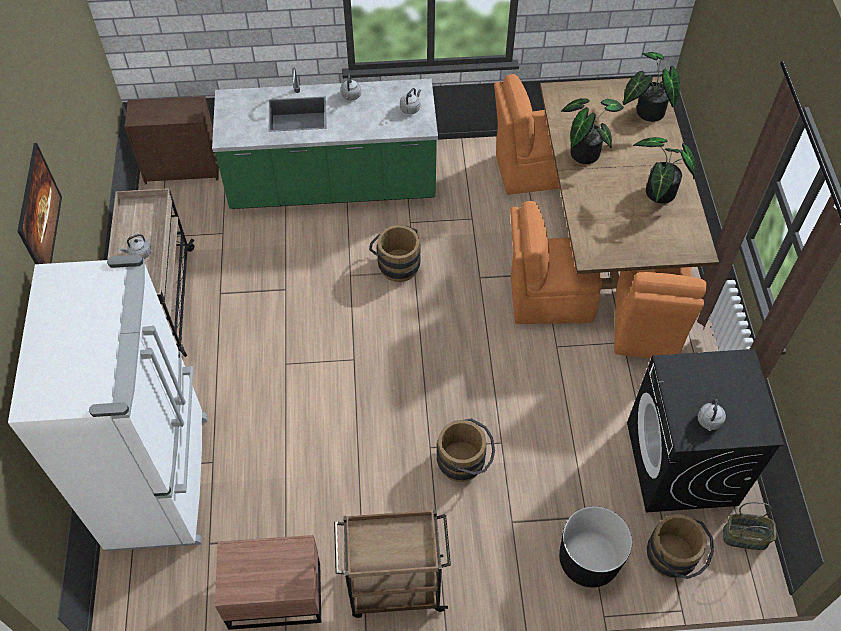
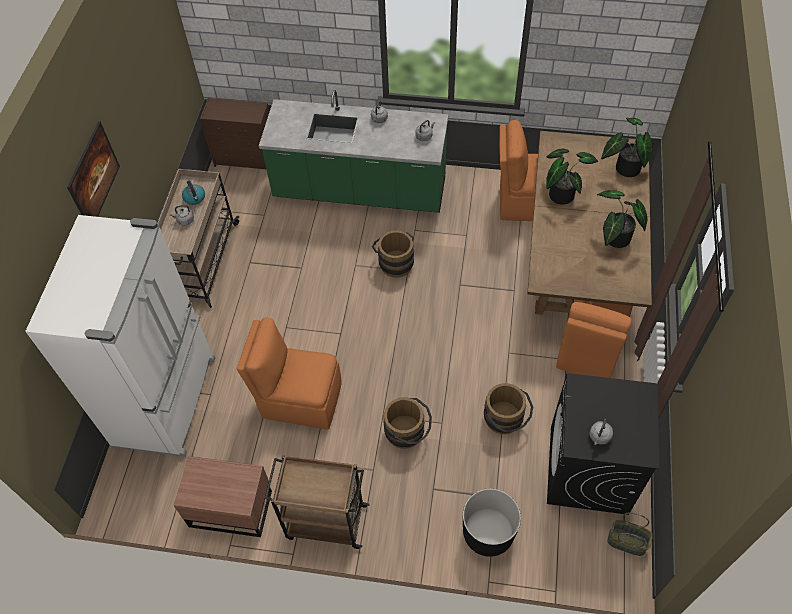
camera: 15 degrees right, 0 degrees up
orange chair [510,201,602,324] -> orange chair moved to [237,317,341,430]
brown bucket [647,514,714,579] -> brown bucket moved to [484,383,533,434]
none -> kettle [182,180,205,205]

